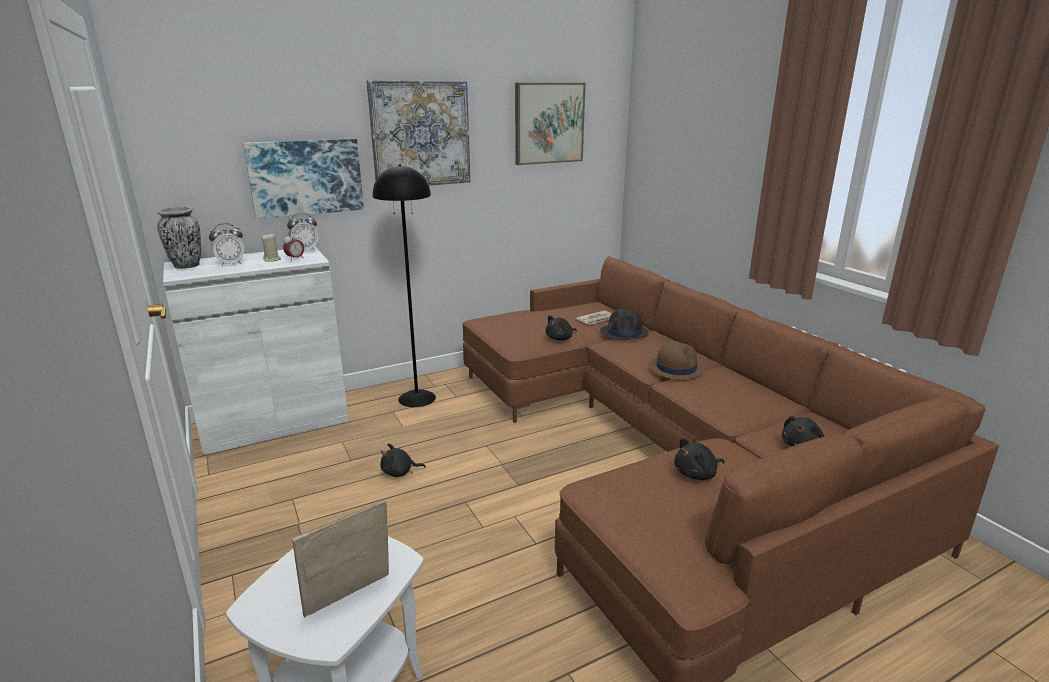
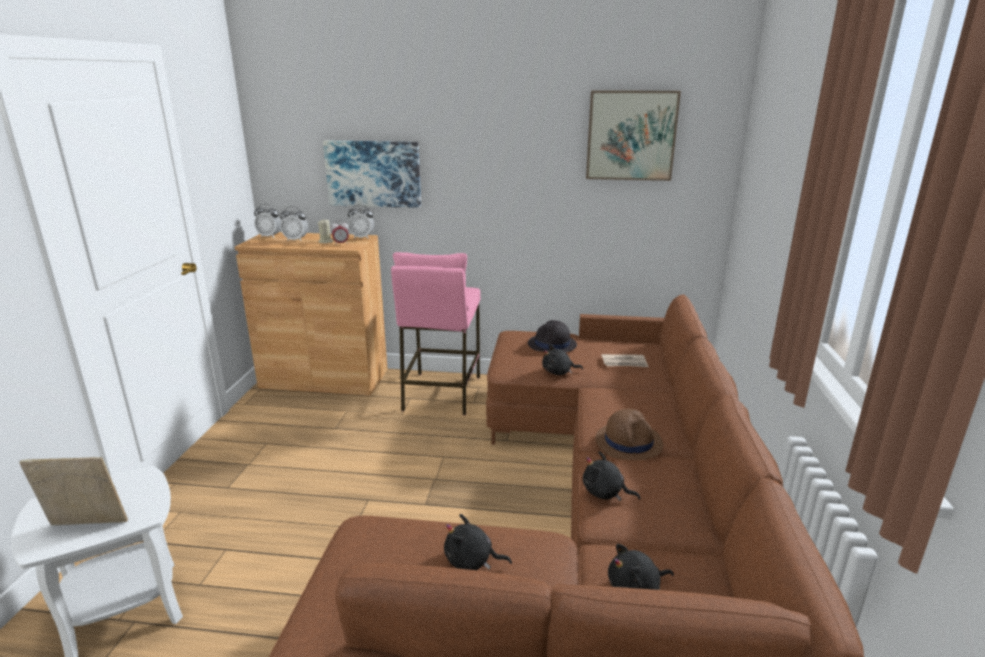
camera: 35 degrees right, 0 degrees up
vase [157,207,201,269] -> alarm clock [254,204,281,238]
white cabinet [163,246,349,455] -> brown cabinet [235,232,387,396]
picture [367,80,470,185] -> none
black floor lamp [373,164,436,407] -> pink stool [391,252,481,415]
black plush toy [380,444,426,477] -> black plush toy moved to [583,451,640,501]
black hat [600,309,649,340] -> black hat moved to [528,320,577,353]

